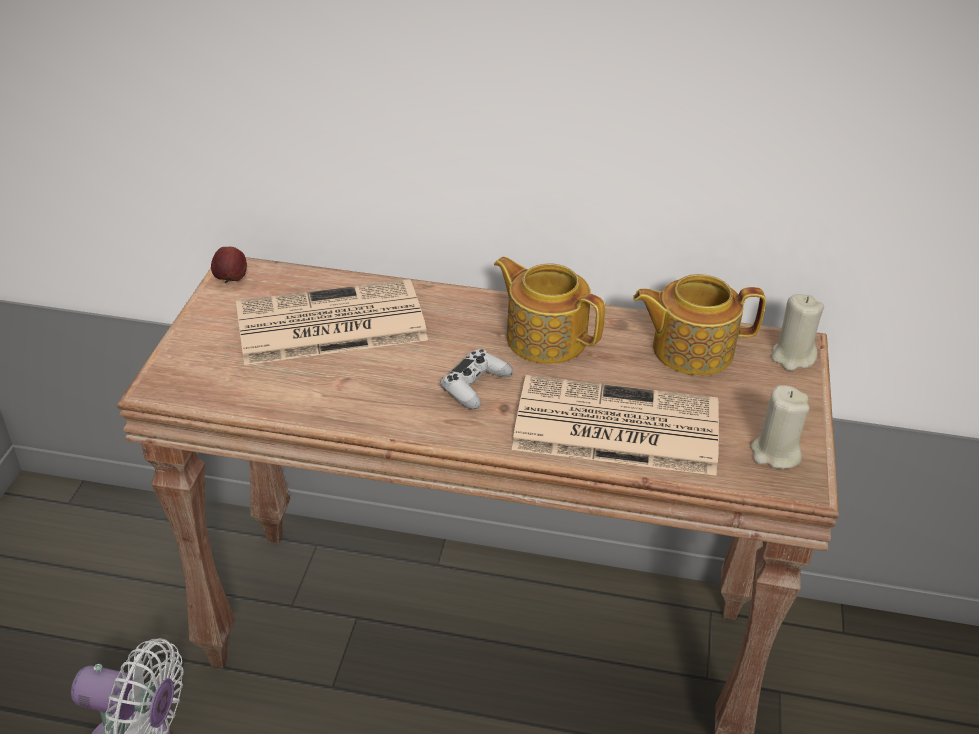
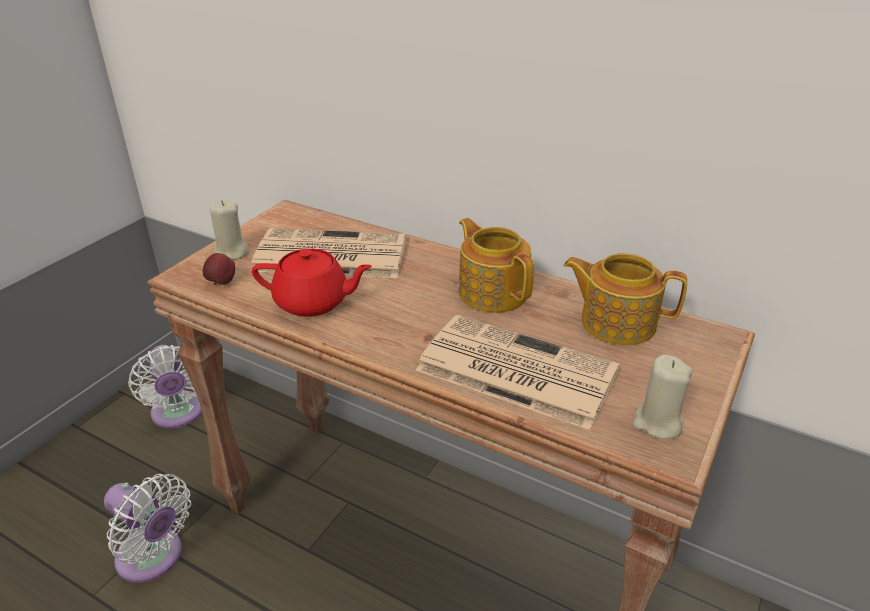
camera: 20 degrees right, 5 degrees down
apple [211,247,247,283] -> apple moved to [203,253,235,285]
white game controller [440,349,513,409] -> none
beige candle [771,294,824,371] -> beige candle moved to [210,200,249,260]
none -> white fan [128,345,202,428]
none -> red teapot [252,249,372,317]

